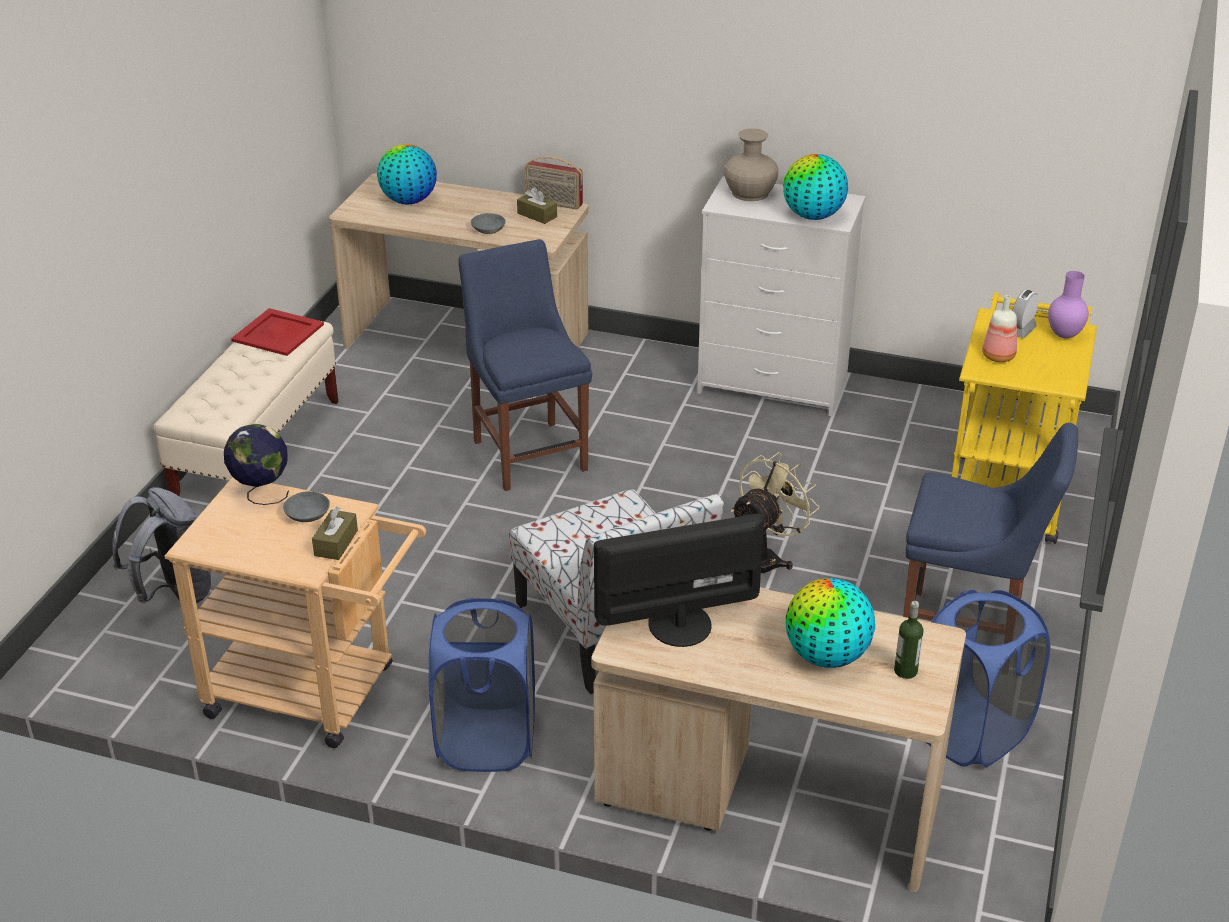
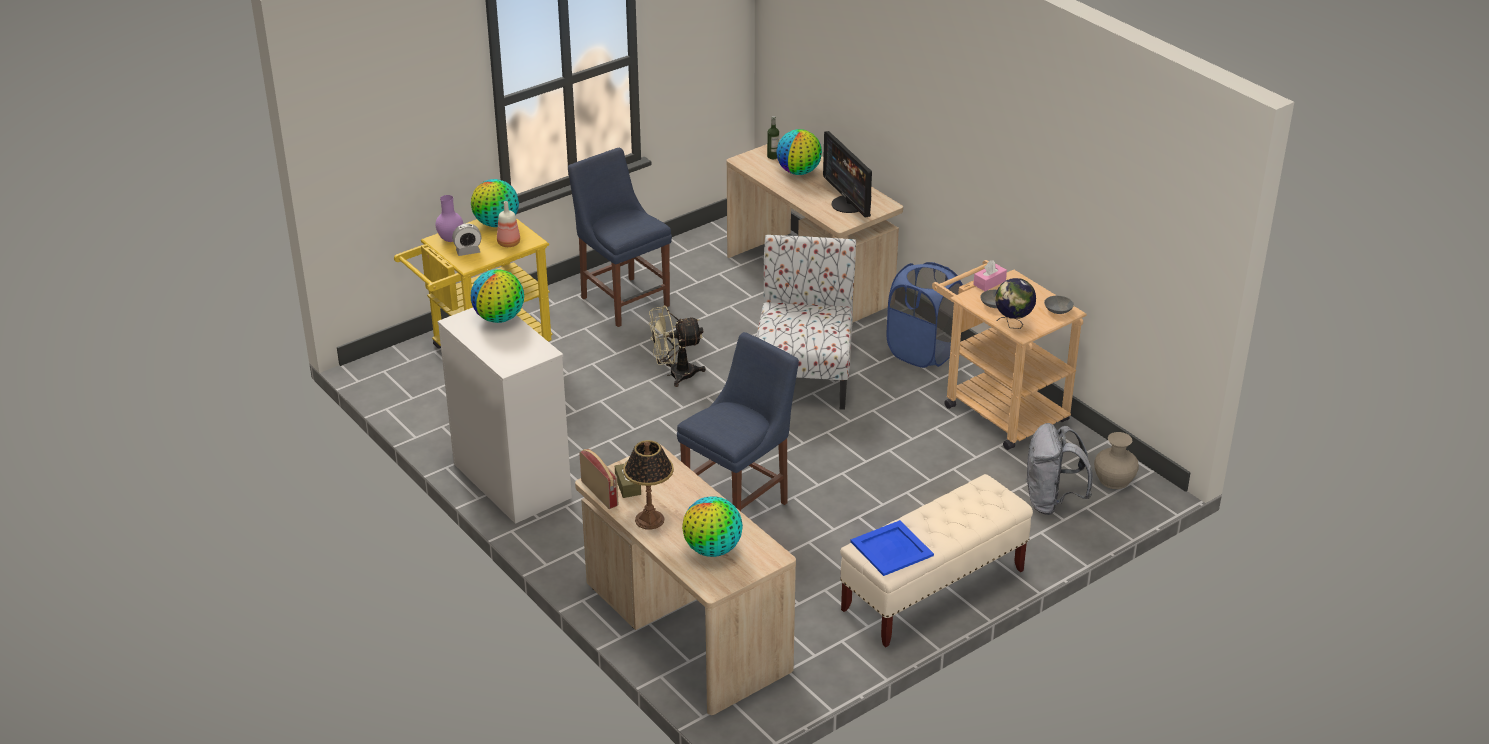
camera: 145 degrees left, 0 degrees up
red tray [231,308,324,356] -> blue tray [850,520,934,576]
brown tissue box [312,506,358,560] -> pink tissue box [973,260,1007,291]
blue chair [459,239,592,491] -> blue chair turned 150 degrees counterclockwise [677,332,799,511]
grey bowl [471,213,506,234] -> grey bowl moved to [1044,296,1074,314]
monitor [594,514,764,647] -> monitor turned 45 degrees clockwise [823,131,872,218]
beige vase [724,128,778,201] -> beige vase moved to [1094,432,1139,489]
blue laundry basket [927,590,1050,767] -> none
none -> globe [471,179,519,227]
none -> table lamp [623,440,674,530]

